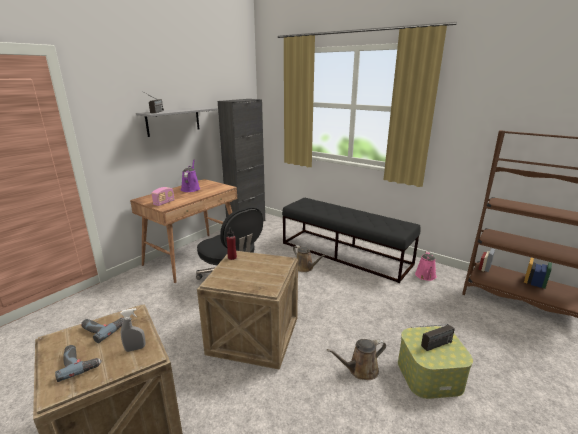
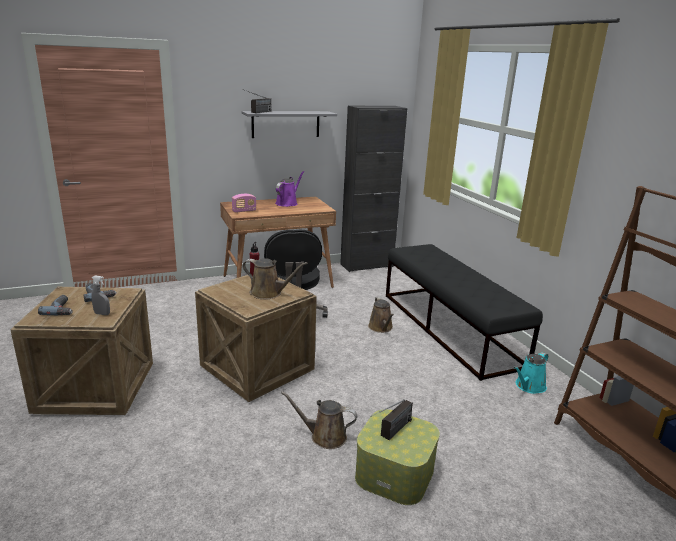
camera: 30 degrees right, 0 degrees up
radio [411,324,455,351] -> radio turned 60 degrees counterclockwise [371,399,413,440]
pink watering can [415,251,436,281] -> turquoise watering can [514,352,548,394]
none -> brown watering can [242,258,308,300]

